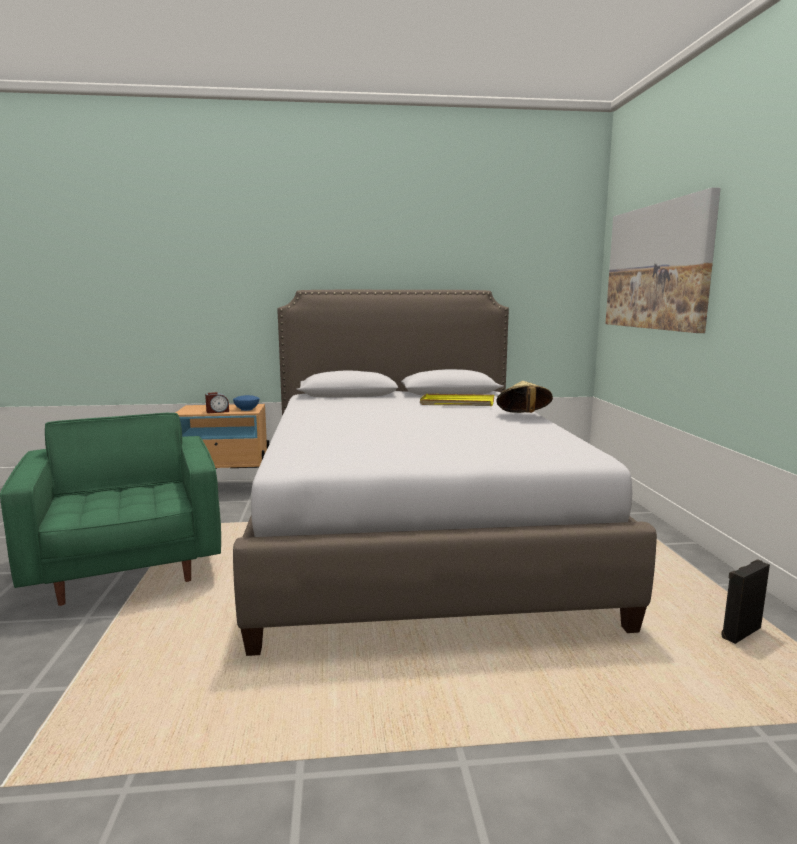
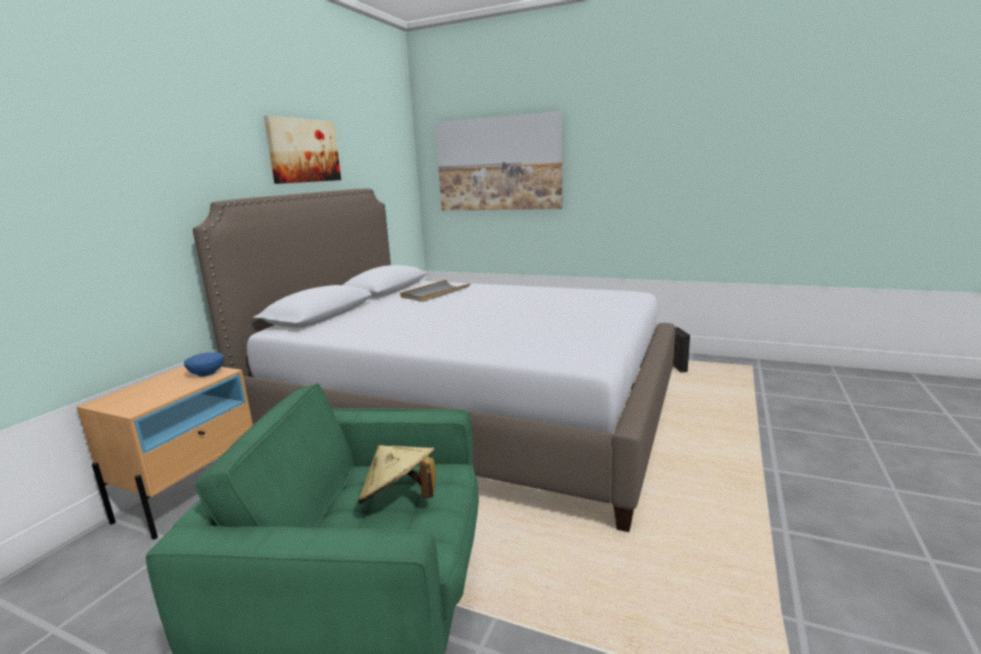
camera: 60 degrees left, 5 degrees up
alarm clock [205,392,229,413] -> none
yellow tray [420,394,494,406] -> grey tray [400,280,471,302]
beige hat [496,381,553,413] -> beige hat moved to [358,445,436,504]
none -> picture [264,116,341,184]

